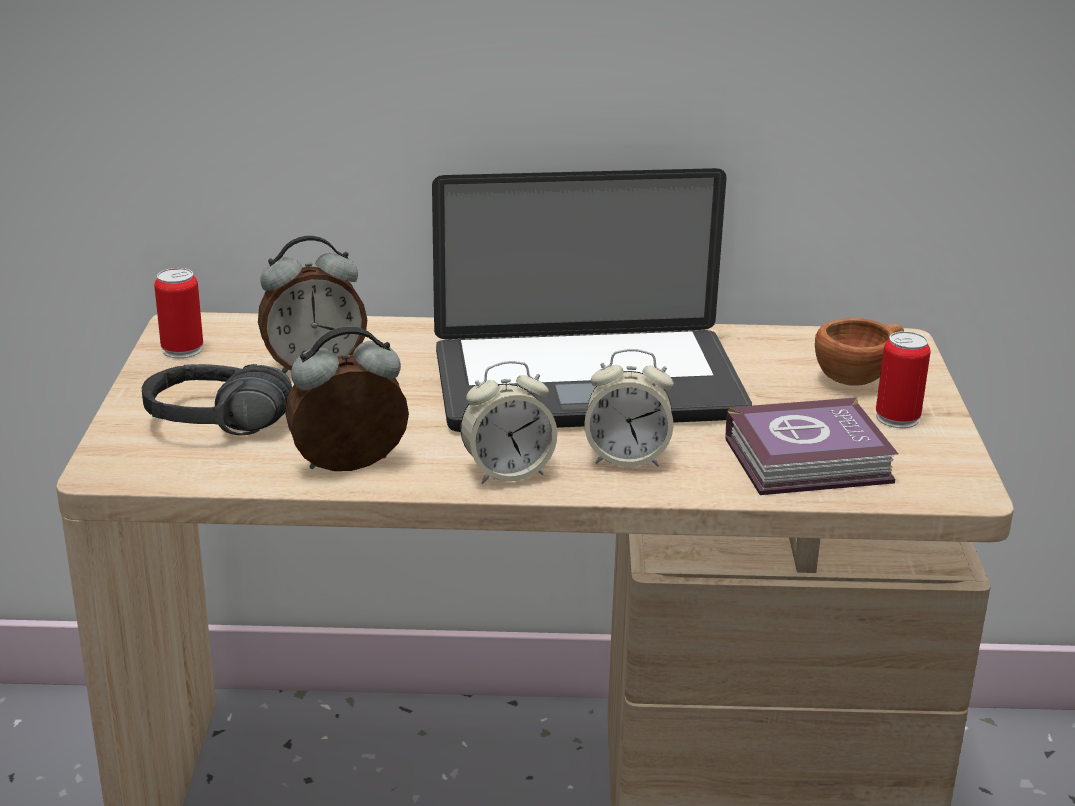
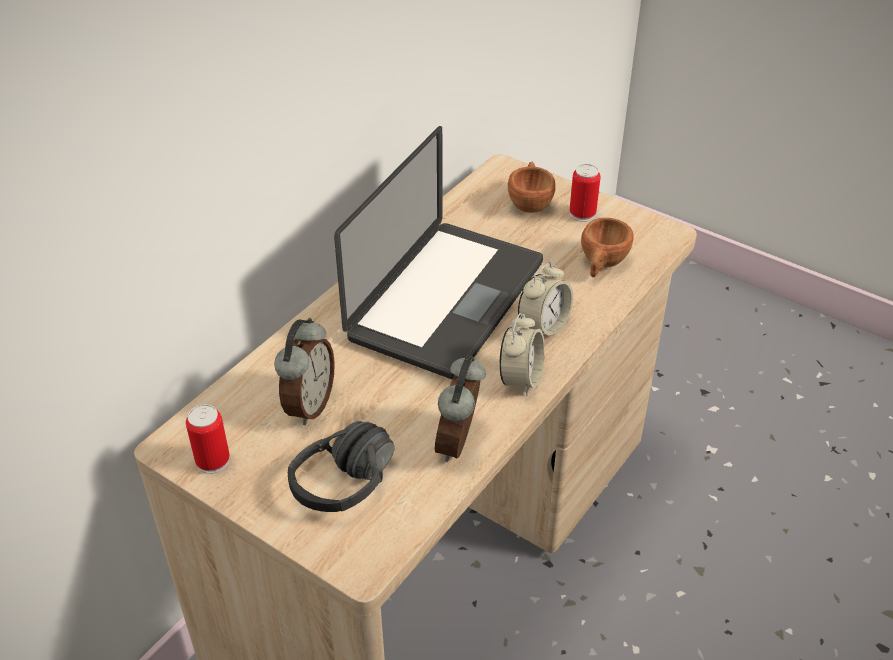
camera: 55 degrees left, 15 degrees up
book [726,398,898,495] -> brown cup [581,218,634,277]

